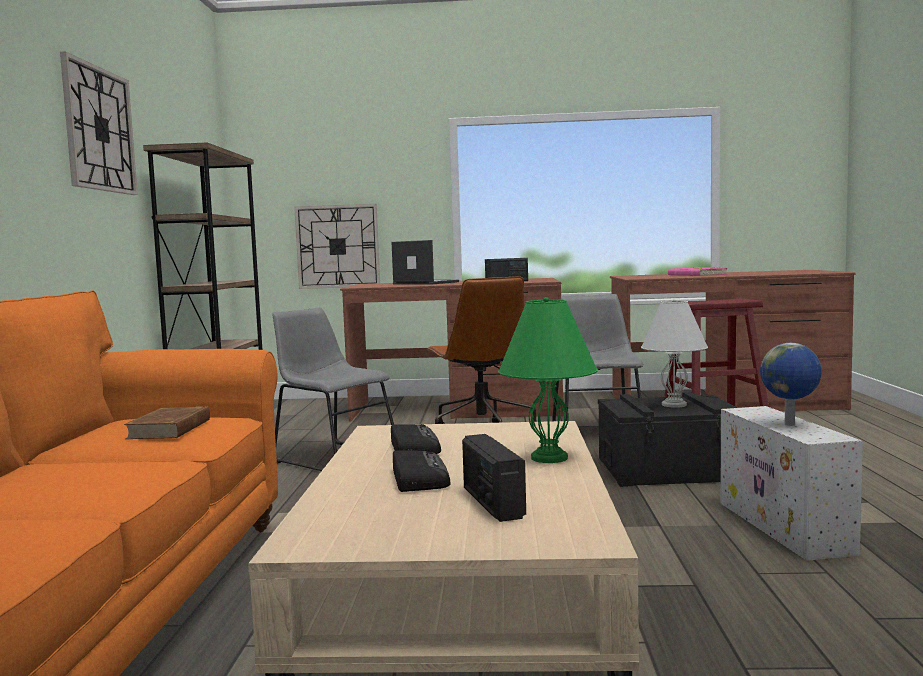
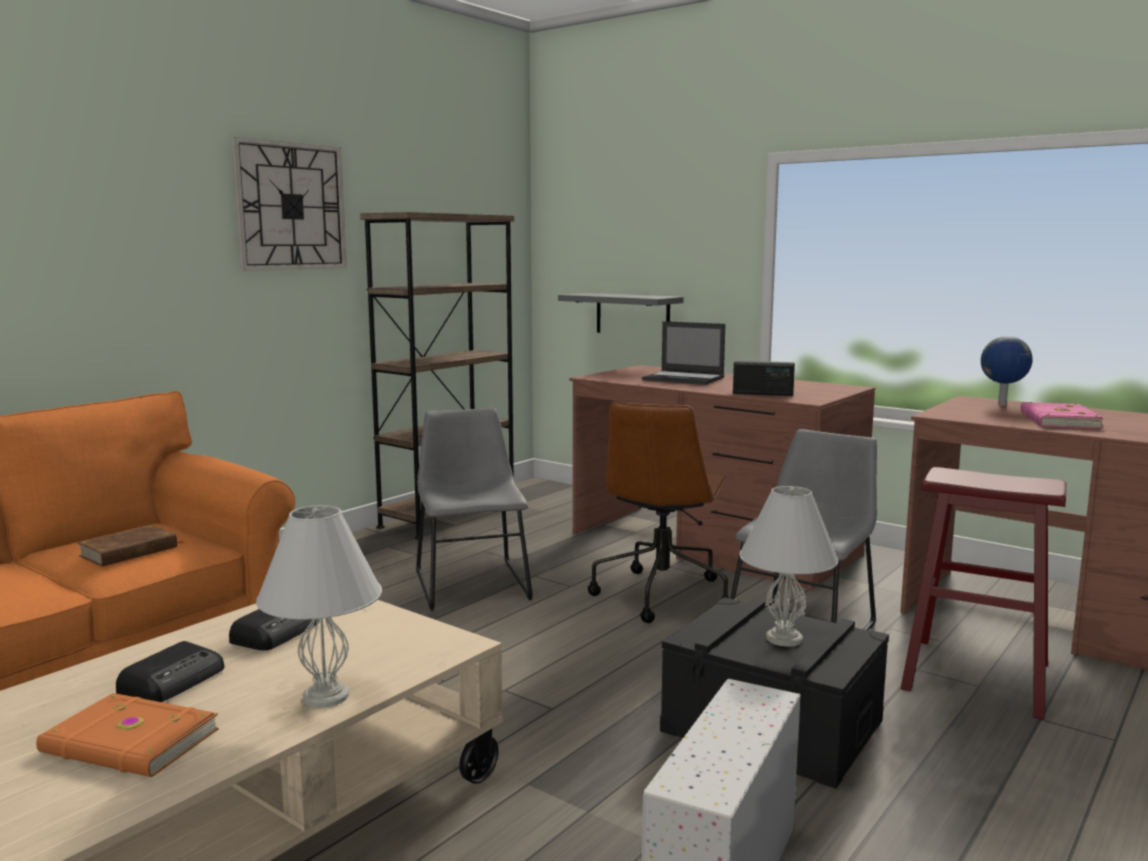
camera: 35 degrees right, 5 degrees up
wall clock [294,204,380,289] -> grey shelf [558,293,684,333]
laptop [391,240,459,285] -> laptop turned 135 degrees clockwise [642,321,726,385]
radio [462,434,526,522] -> orange book [36,693,219,777]
green table lamp [498,297,598,463] -> white table lamp [256,505,382,708]
globe [760,343,822,426] -> globe moved to [981,336,1033,406]

